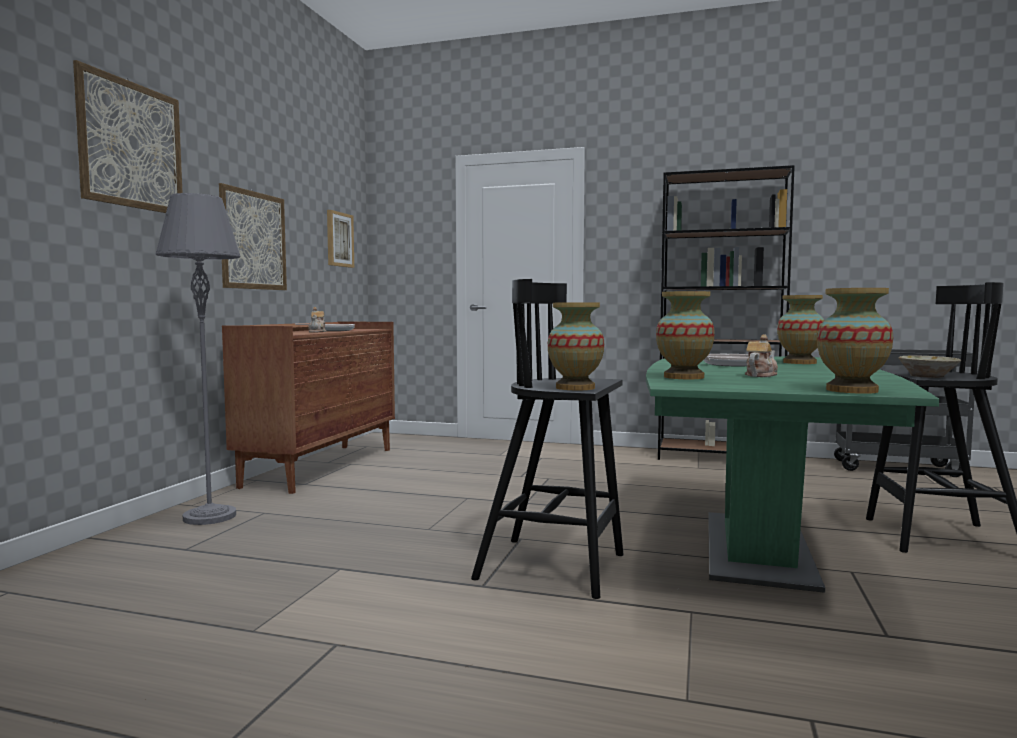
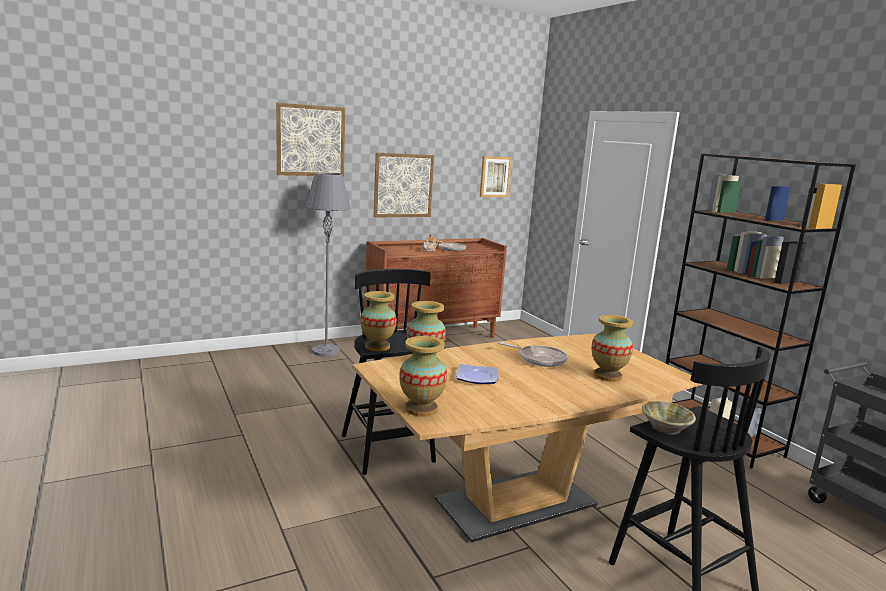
camera: 45 degrees right, 10 degrees up
green dining table [646,356,939,593] -> brown dining table [353,333,702,543]
teapot [745,334,778,377] -> plate [456,364,499,384]

